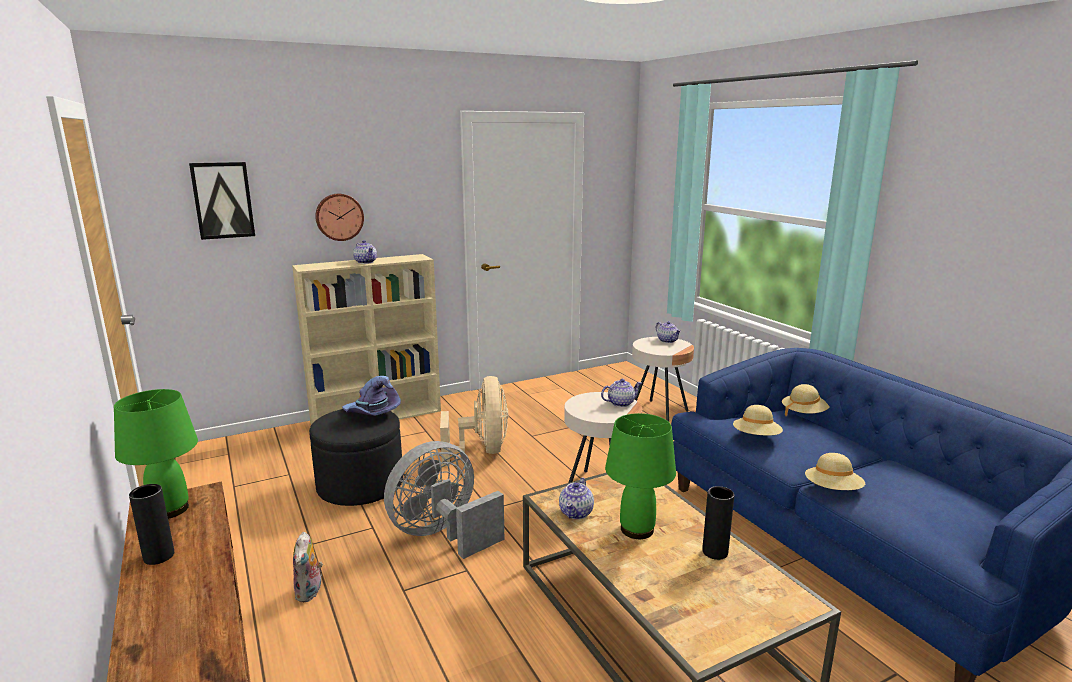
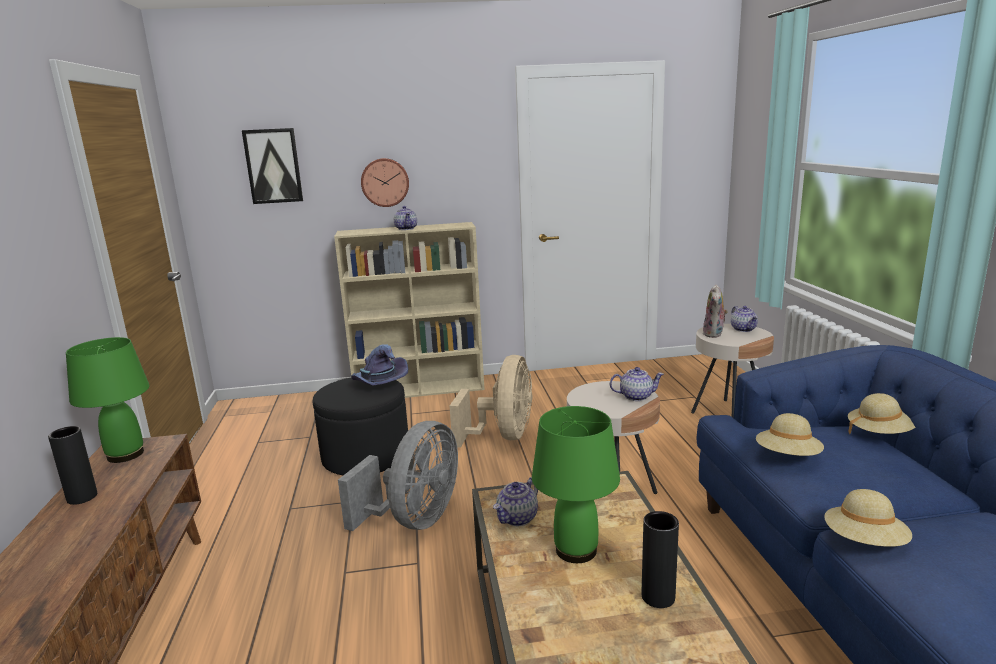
camera: 20 degrees right, 0 degrees up
plush toy [293,532,323,602] -> plush toy moved to [703,284,728,338]
grey fan [384,441,504,559] -> grey fan turned 135 degrees clockwise [338,421,458,531]

